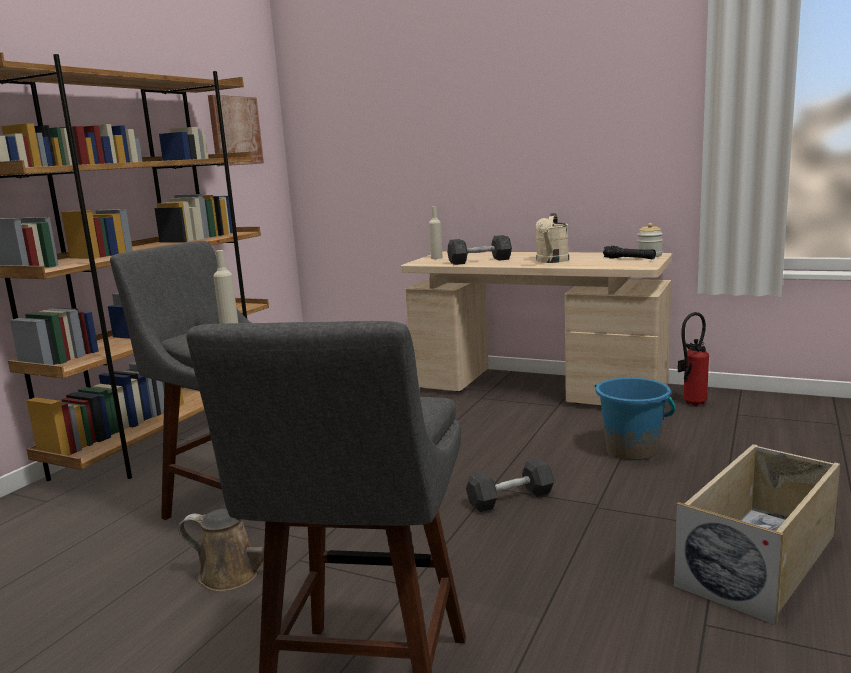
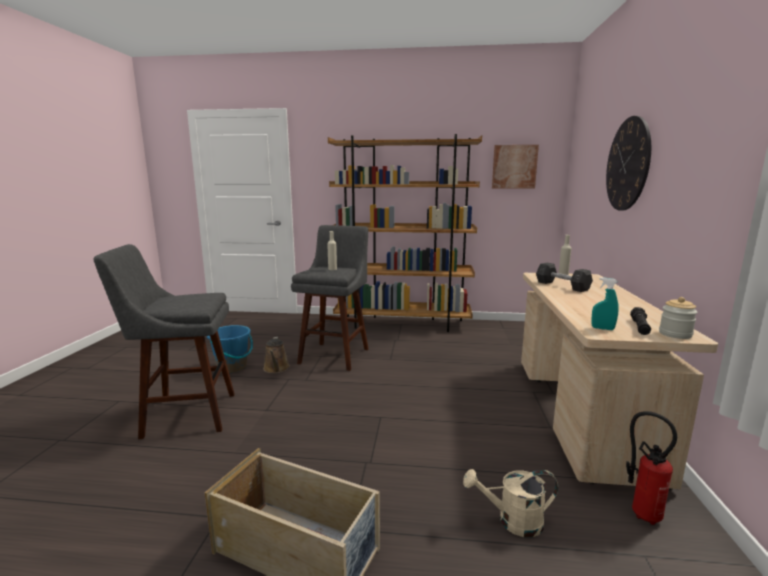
camera: 70 degrees right, 0 degrees up
grey dumbbell [466,458,554,512] -> none
beige watering can [536,213,569,263] -> beige watering can moved to [463,469,558,537]
blue bucket [595,377,676,460] -> blue bucket moved to [207,325,253,373]
none -> turquoise spray bottle [591,277,619,330]
none -> wall clock [606,116,651,211]

